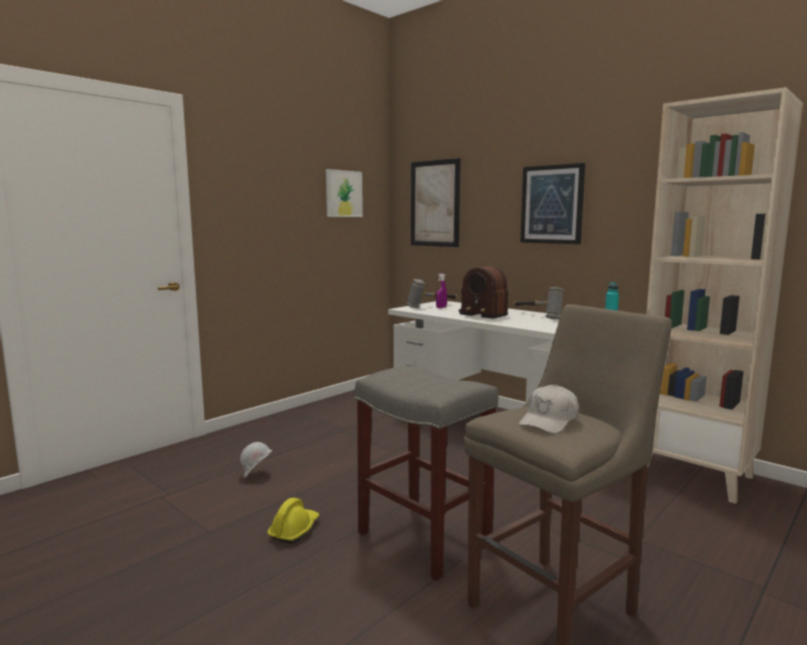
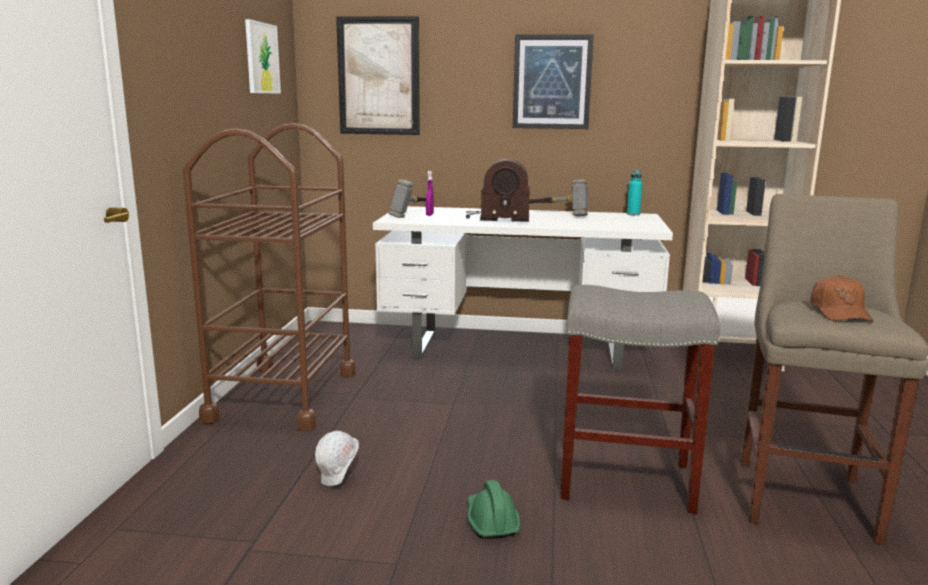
camera: 35 degrees left, 5 degrees up
yellow hard hat [267,498,319,543] -> green hard hat [467,480,520,539]
white cap [518,385,579,434] -> brown cap [811,275,873,322]
none -> brown cart [183,123,355,431]

